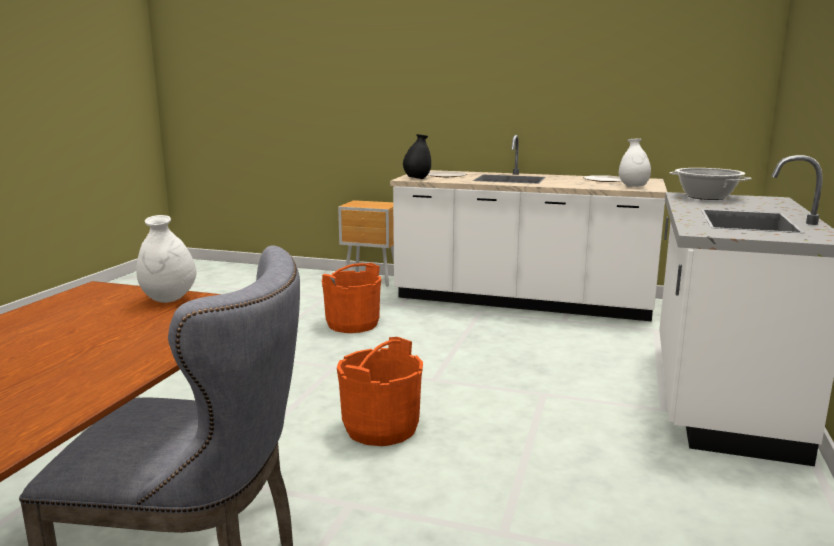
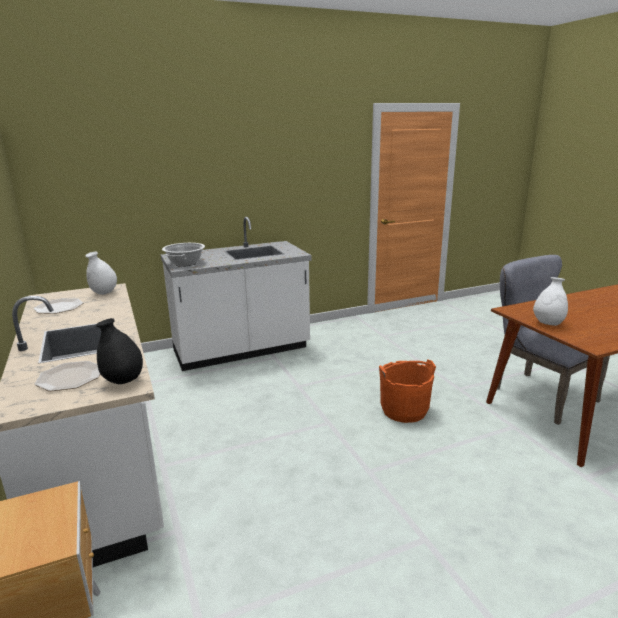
camera: 130 degrees left, 5 degrees up
orange bucket [322,263,381,333] -> none

